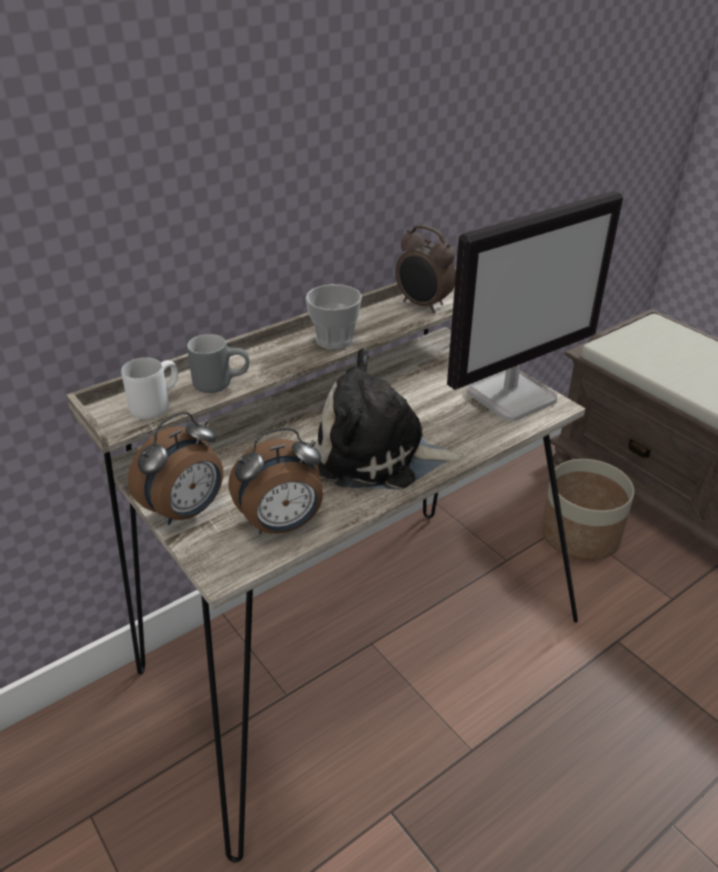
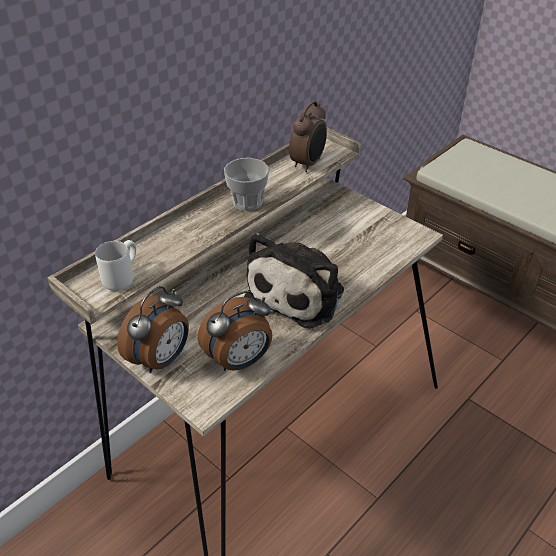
camera: 10 degrees left, 5 degrees up
grey mug [187,334,250,393] -> none
plush toy [317,348,467,490] -> plush toy turned 60 degrees counterclockwise [244,233,344,328]
alarm clock [395,225,456,313] -> alarm clock turned 90 degrees counterclockwise [289,101,327,172]
monitor [447,191,623,421] -> none
planter [541,459,635,561] -> none

